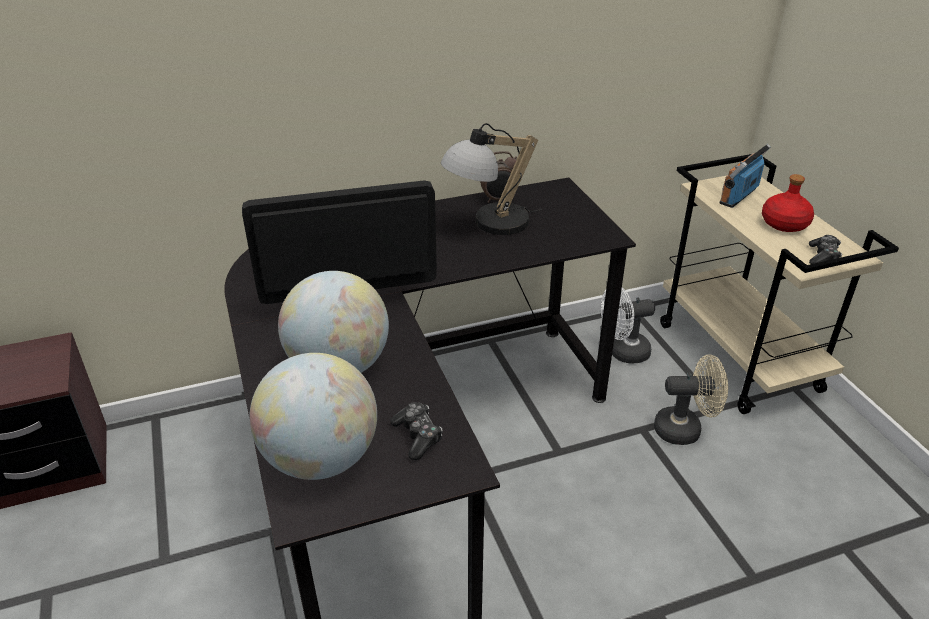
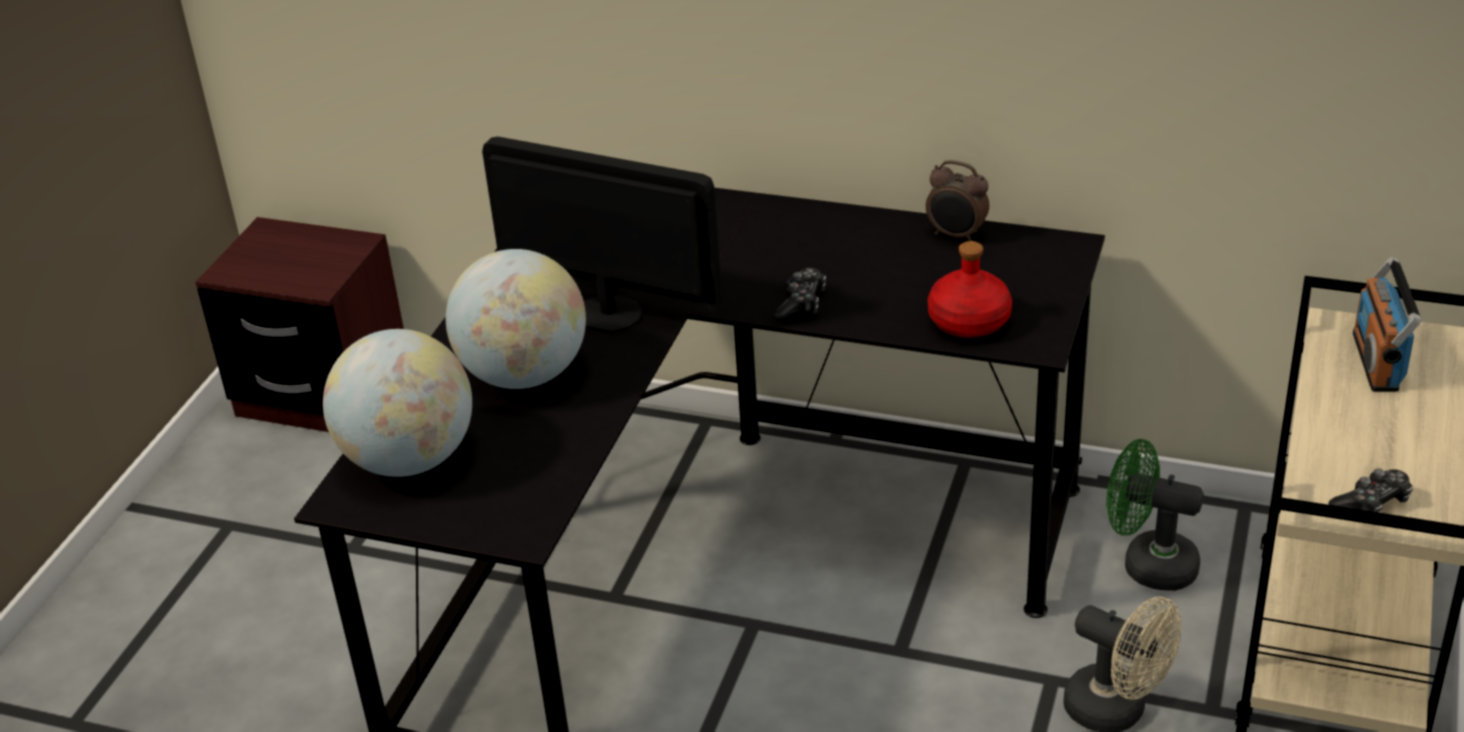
camera: 40 degrees right, 0 degrees up
game controller [390,402,443,460] -> game controller moved to [774,268,826,321]
table lamp [441,123,542,235] -> none
white fan [601,288,655,364] -> green fan [1106,439,1204,591]
radio [720,144,771,208] -> radio turned 75 degrees counterclockwise [1353,257,1422,392]
red bottle [762,174,814,232] -> red bottle moved to [928,241,1012,338]

